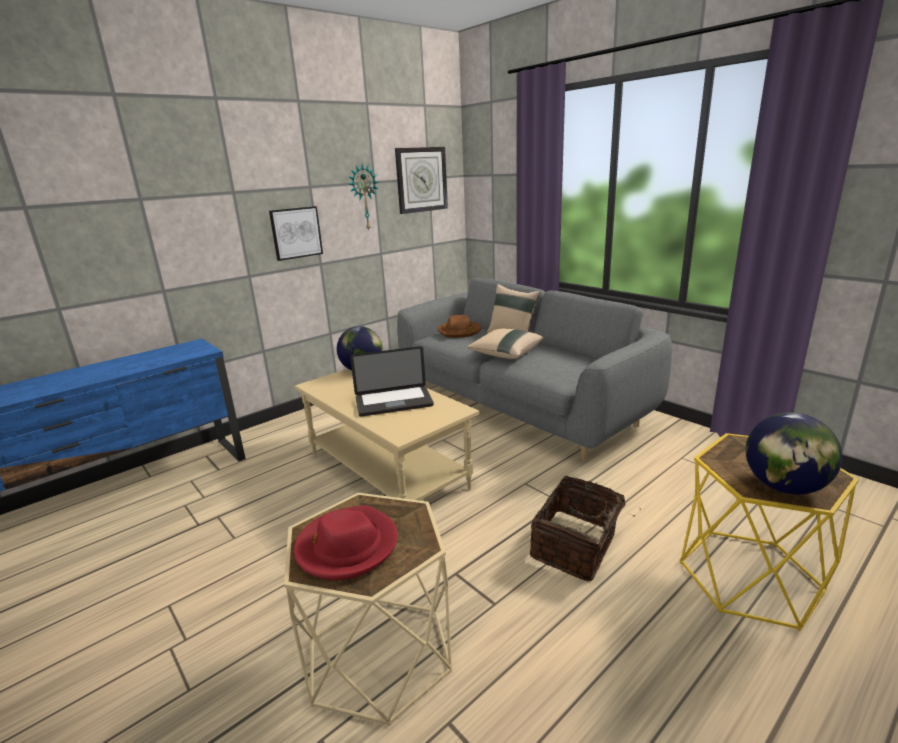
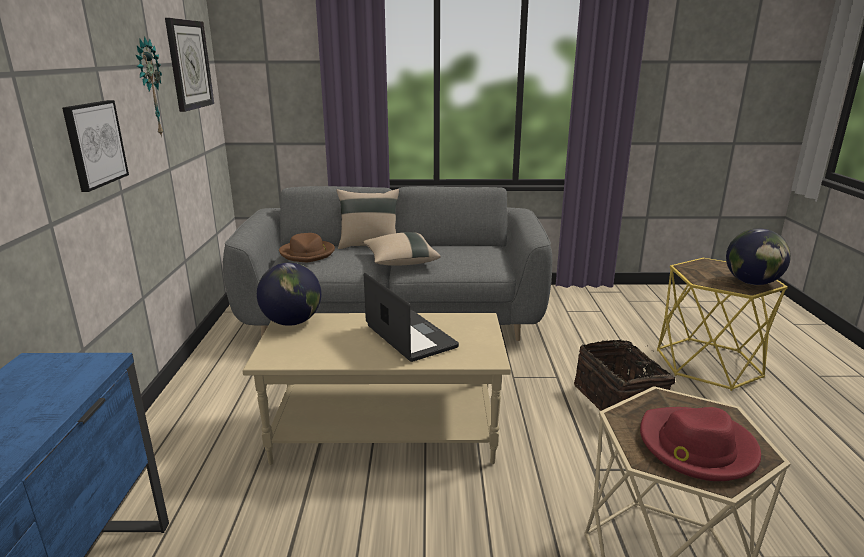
camera: 50 degrees left, 0 degrees up
laptop [350,346,434,417] -> laptop turned 60 degrees counterclockwise [364,273,459,362]

